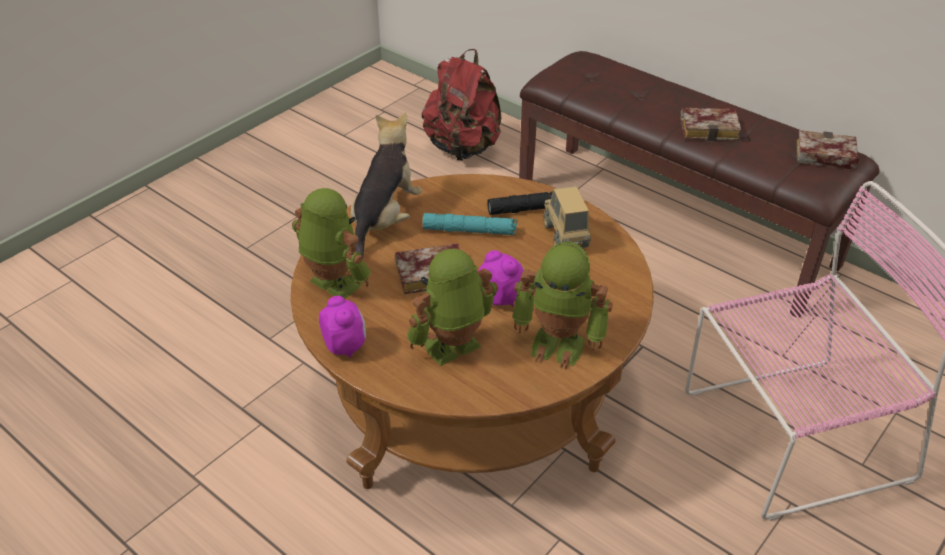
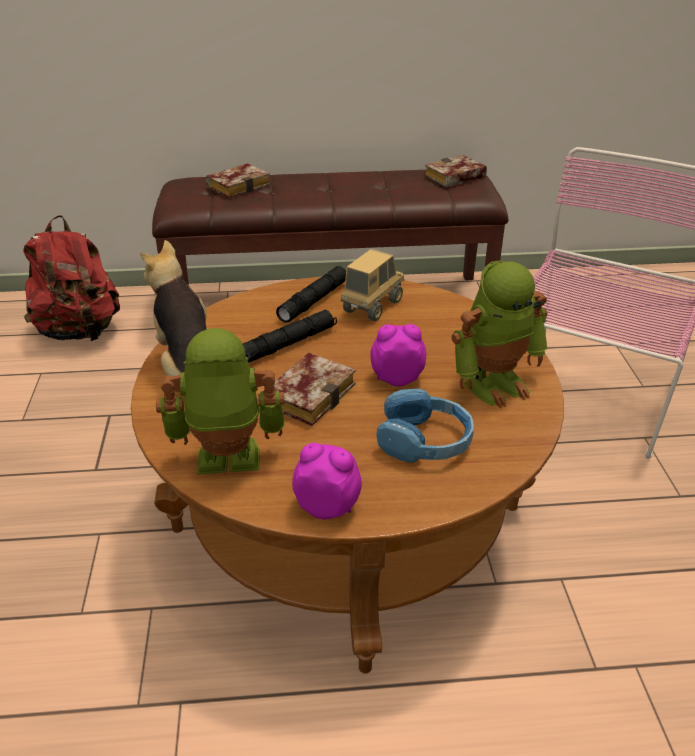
camera: 45 degrees left, 5 degrees down
toy robot [407,249,498,366] -> blue headphones [376,389,474,463]
turquoise flashlight [423,213,517,235] -> black flashlight [243,309,337,363]
toy truck [543,186,591,248] -> toy truck turned 90 degrees clockwise [340,249,405,321]
book [680,108,741,141] -> book moved to [206,163,270,198]

